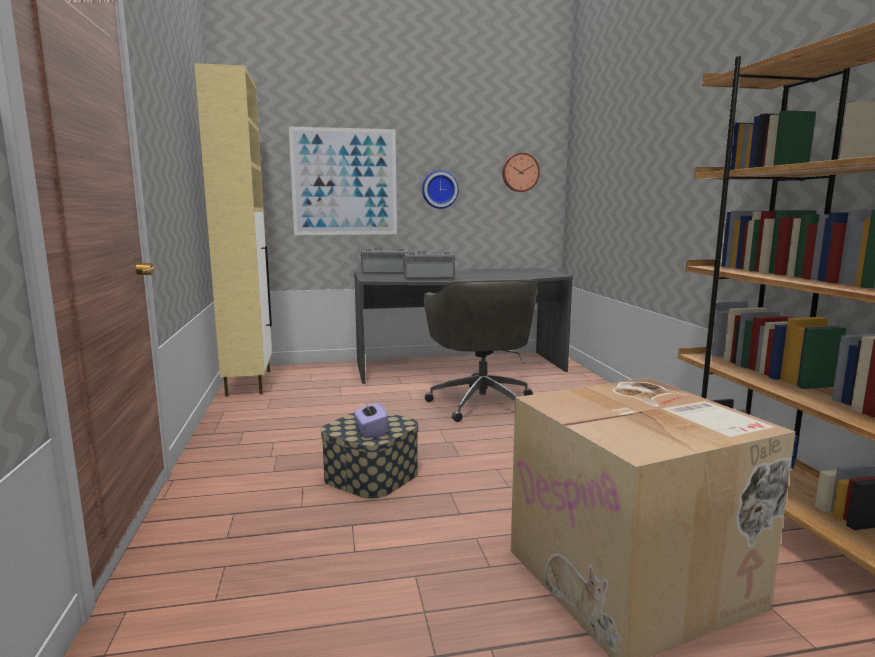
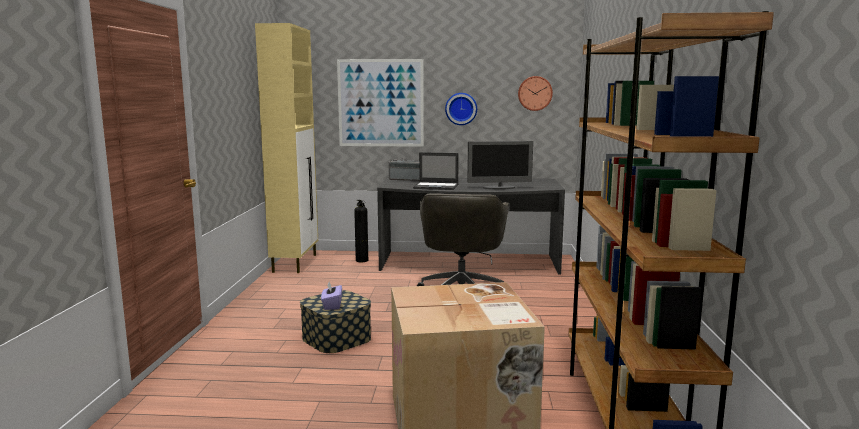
camera: 15 degrees right, 0 degrees up
radio [403,251,456,279] -> laptop [413,152,459,190]
none -> fire extinguisher [354,200,368,262]
none -> monitor [467,141,533,189]

